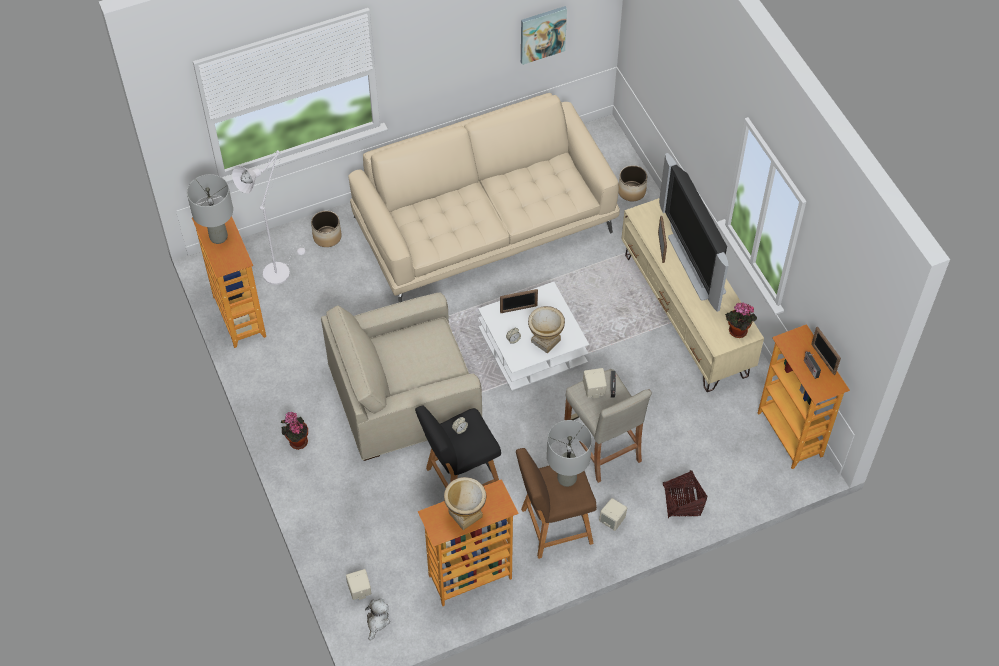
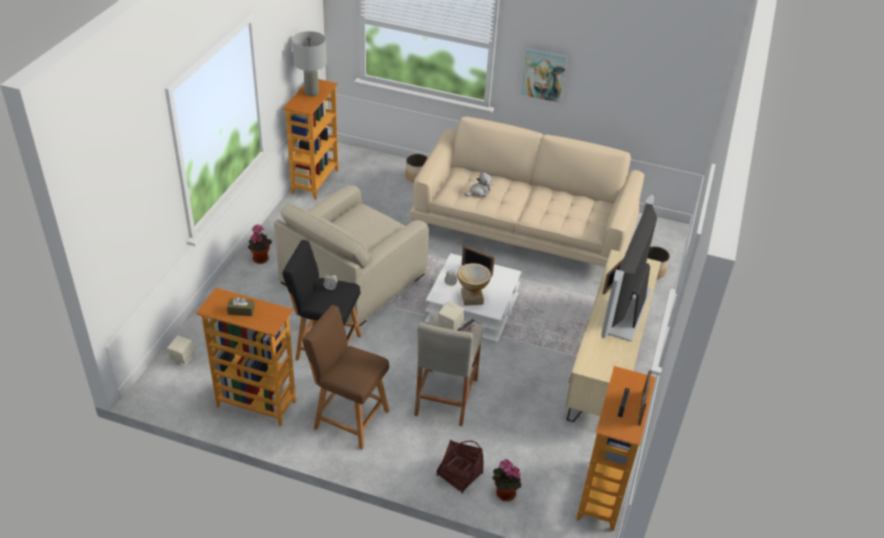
camera: 40 degrees right, 15 degrees down
white floor lamp [232,150,306,285] -> none
beige armchair [321,293,482,461] -> beige armchair turned 75 degrees counterclockwise [274,185,429,327]
plush toy [365,599,390,640] -> plush toy moved to [464,172,492,197]
vase [444,477,486,530] -> brown tissue box [227,296,255,316]
picture [521,6,567,65] -> picture moved to [521,48,568,103]
grey table lamp [547,420,592,487] -> none
beige speaker [599,498,627,531] -> none
potted plant [725,302,757,338] -> potted plant moved to [492,459,521,501]

